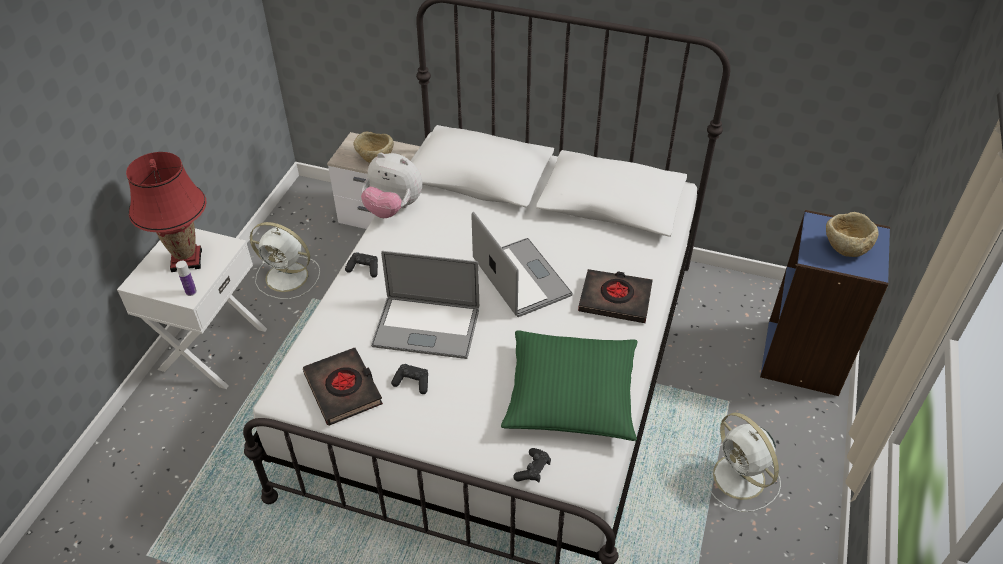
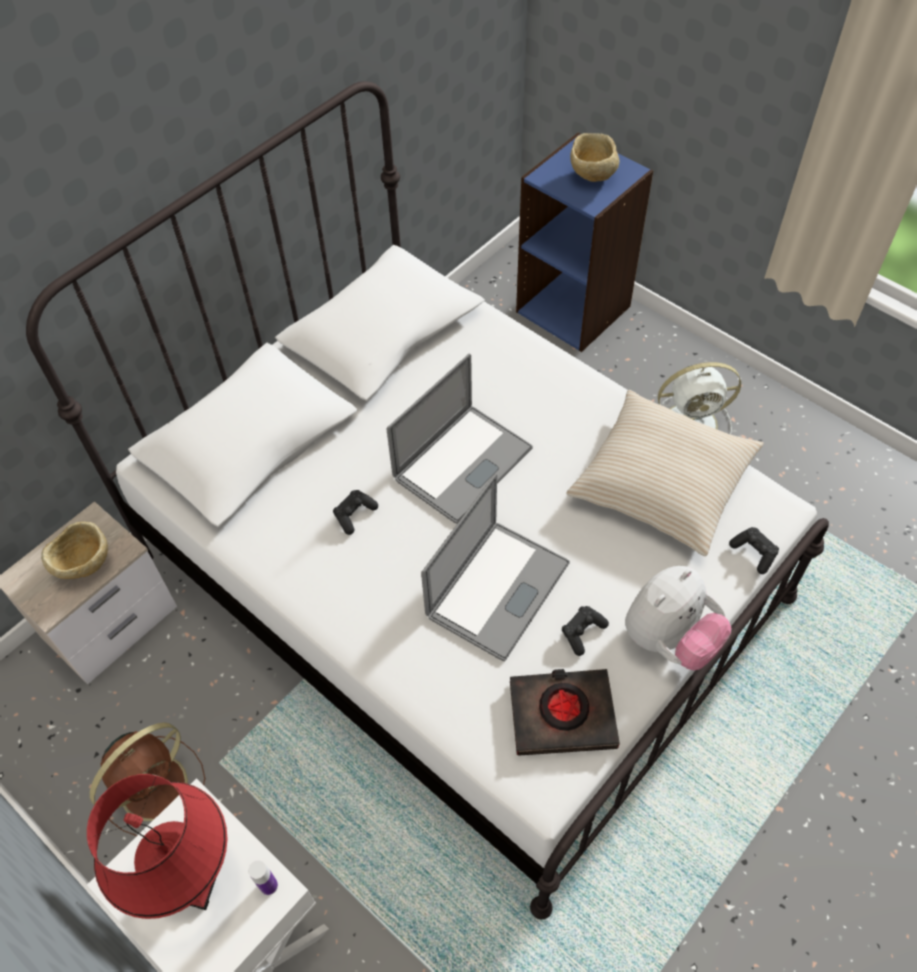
camera: 65 degrees left, 10 degrees up
white fan [250,222,320,299] -> brown fan [90,722,205,836]
black game controller [345,253,378,278] -> black game controller moved to [333,490,378,535]
plush toy [361,153,423,218] -> plush toy moved to [625,566,732,671]
laptop [472,212,573,317] -> laptop turned 135 degrees clockwise [387,354,533,524]
green pillow [501,331,637,441] -> beige pillow [566,390,764,556]
black book [578,269,653,323] -> none

